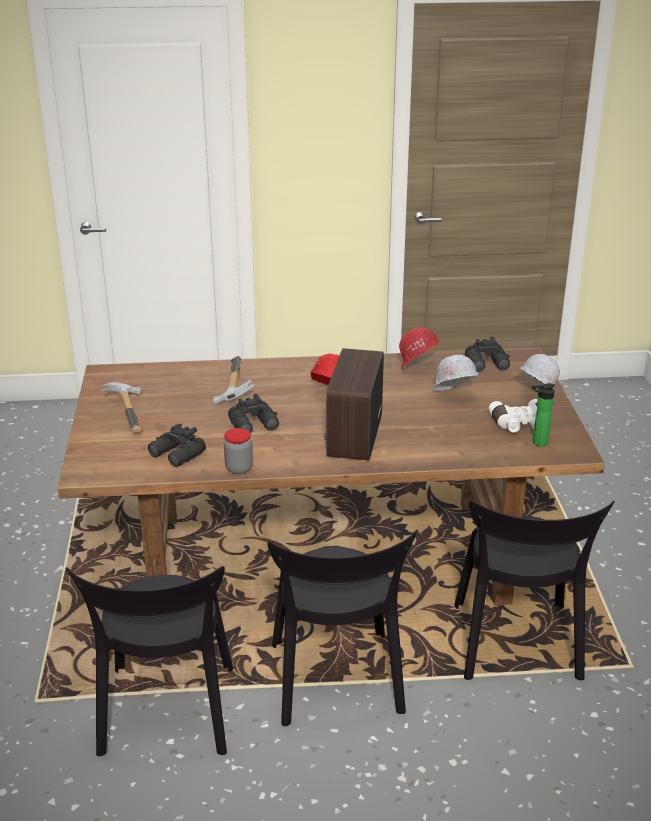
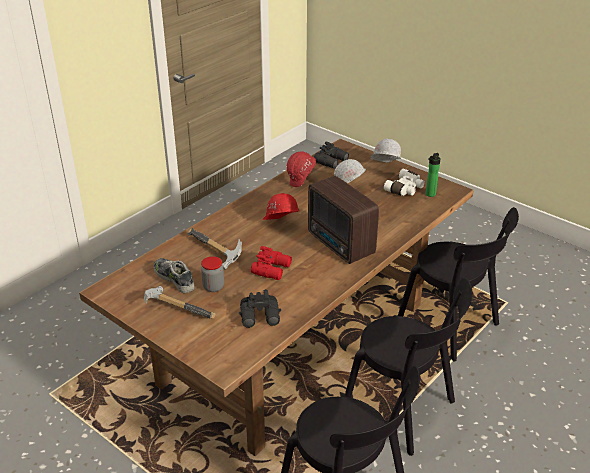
camera: 45 degrees left, 5 degrees up
jar [224,428,253,474] -> jar moved to [201,256,224,292]
black binoculars [228,394,279,433] -> red binoculars [251,246,292,280]
none -> shoe [154,258,195,293]

